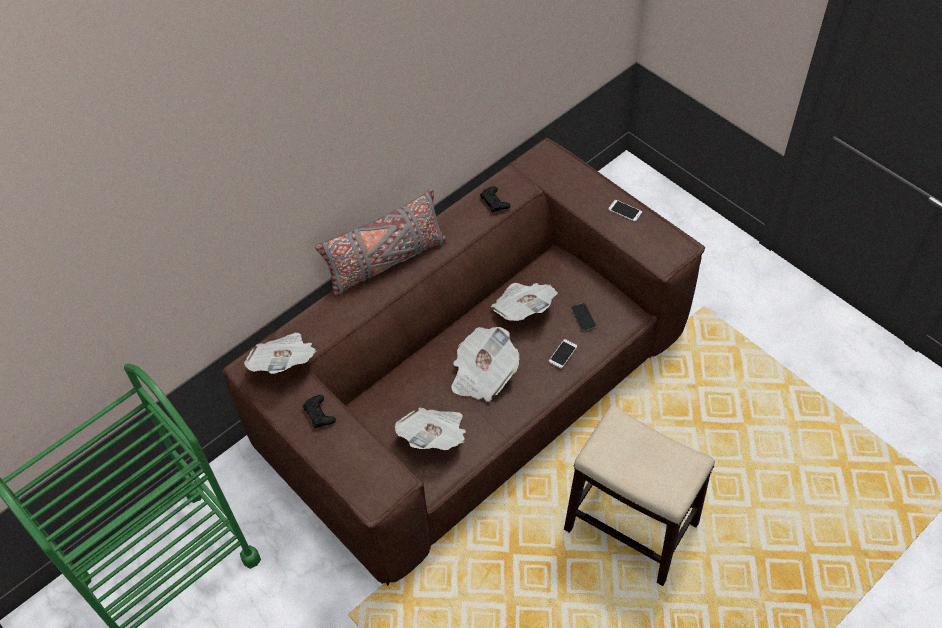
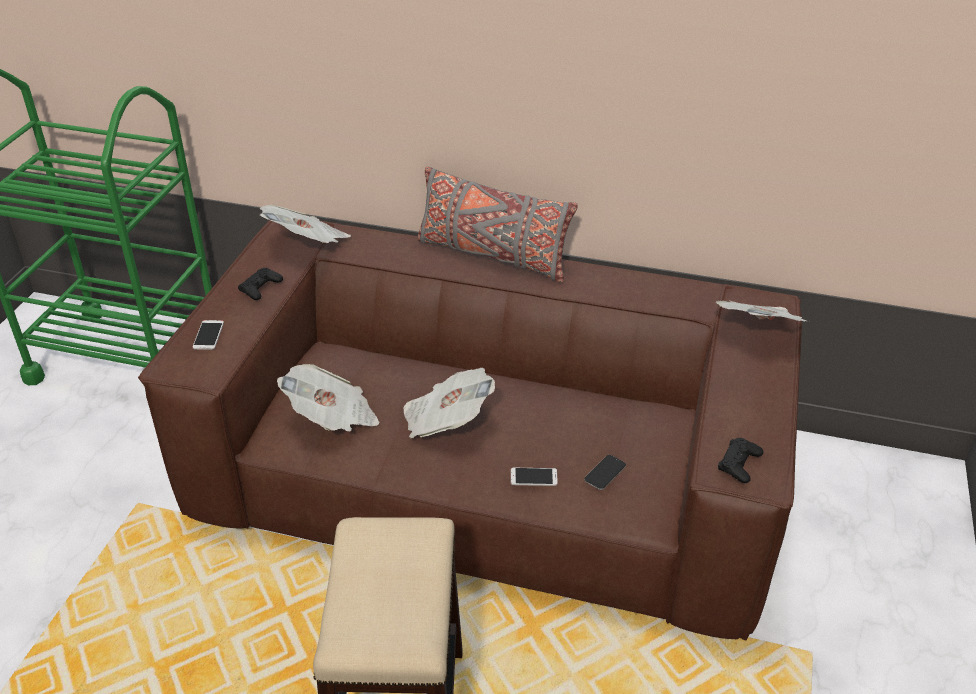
camera: 55 degrees right, 15 degrees down
black game controller [480,186,510,213] -> black game controller moved to [718,438,763,483]
newspaper [491,283,558,321] -> newspaper moved to [716,301,809,322]
phone [608,200,642,222] -> phone moved to [193,320,224,350]

